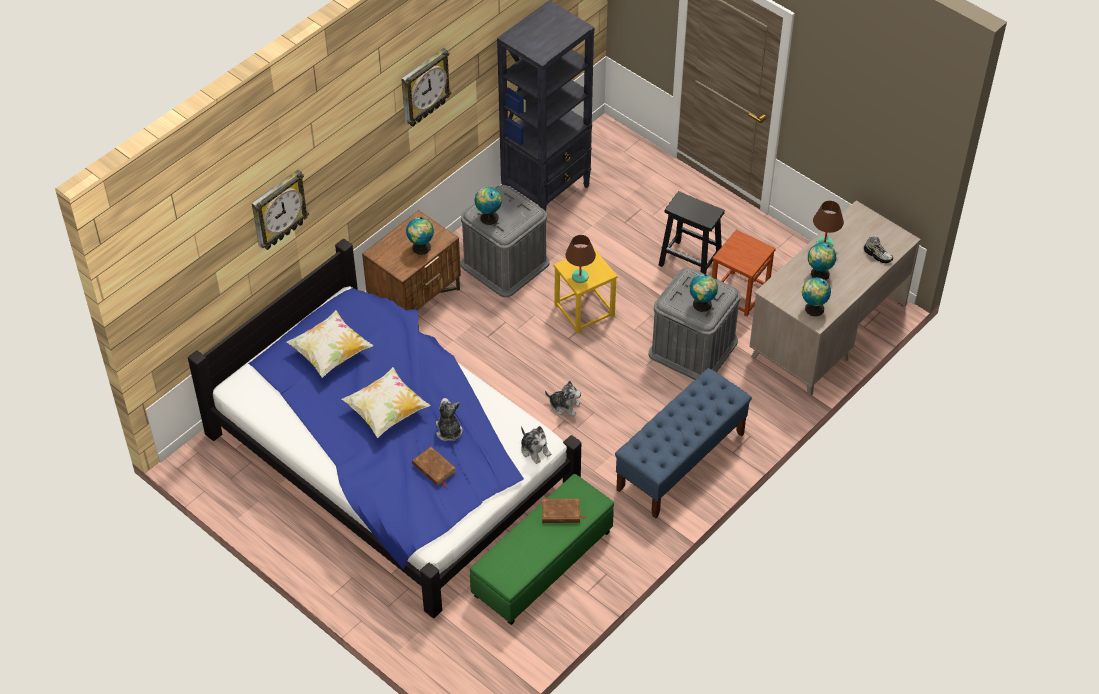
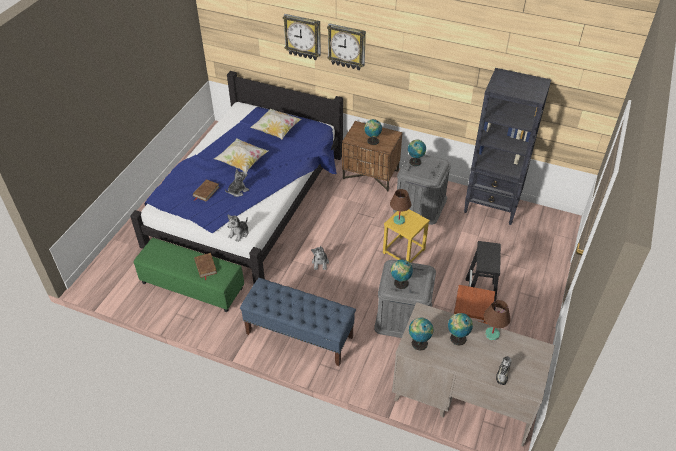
camera: 70 degrees right, 5 degrees down
wall clock [401,48,452,127] -> wall clock moved to [327,23,366,70]

